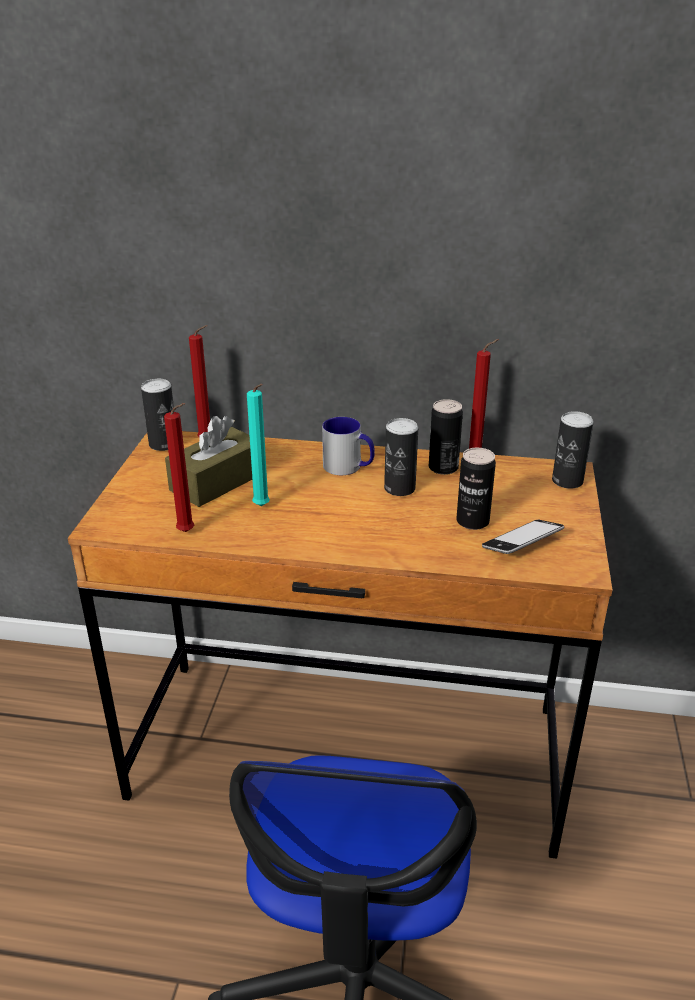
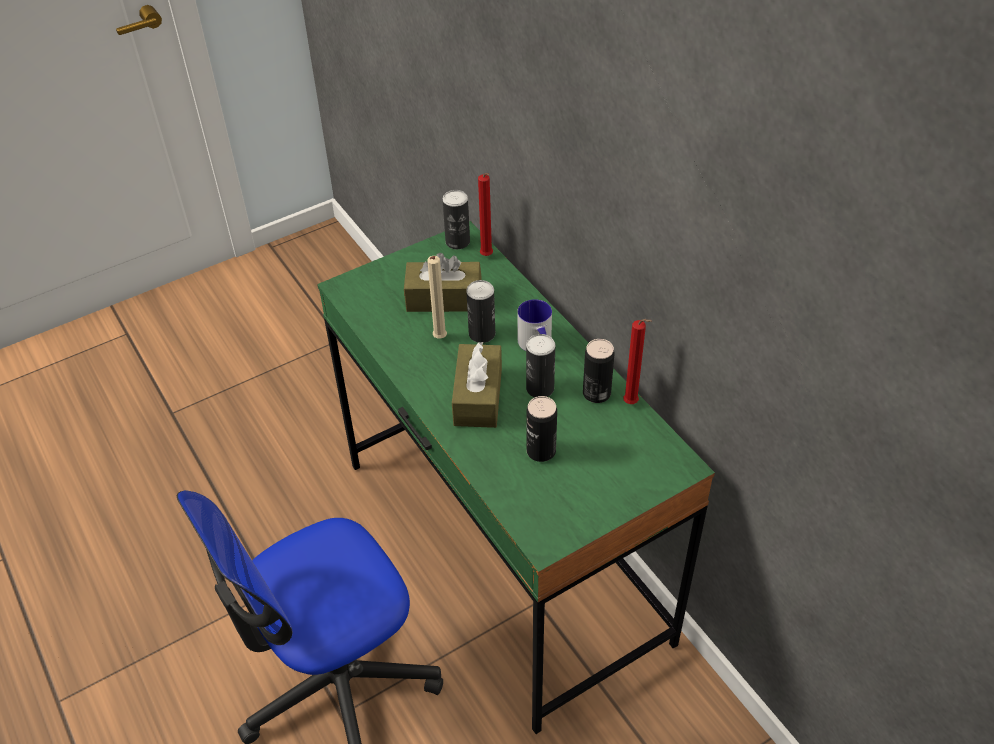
camera: 50 degrees right, 15 degrees up
brown desk [68,431,612,859] -> green desk [317,221,715,734]
red candle [164,403,194,532] -> none
turquoise candle [247,384,270,506] -> beige candle [428,256,447,339]
phone [482,520,564,554] -> none
can [552,411,594,489] -> can moved to [466,280,495,343]
none -> brown tissue box [452,342,502,428]

